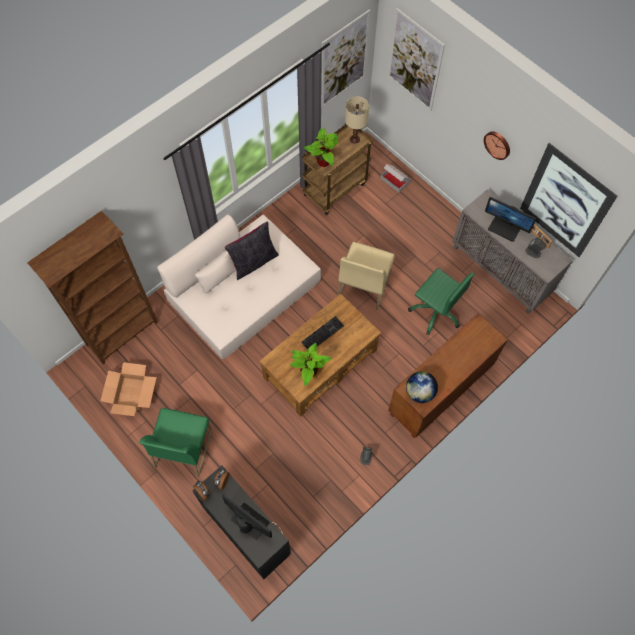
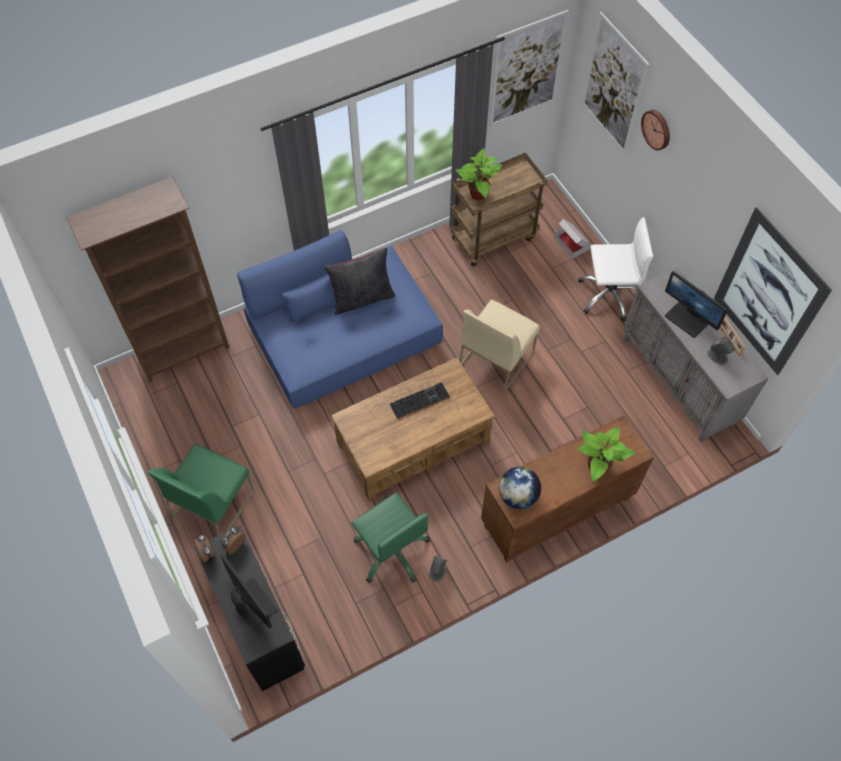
camera: 15 degrees right, 5 degrees down
cardboard box [101,362,157,416] -> none
beige sofa [157,214,321,360] -> blue sofa [237,230,443,409]
potted plant [290,343,331,386] -> potted plant moved to [577,427,636,481]
beige table lamp [345,96,369,144] -> none
green office chair [408,268,475,335] -> green office chair moved to [351,492,430,583]
wall clock [484,131,510,160] -> wall clock moved to [641,110,670,151]
none -> white office chair [578,217,653,322]

